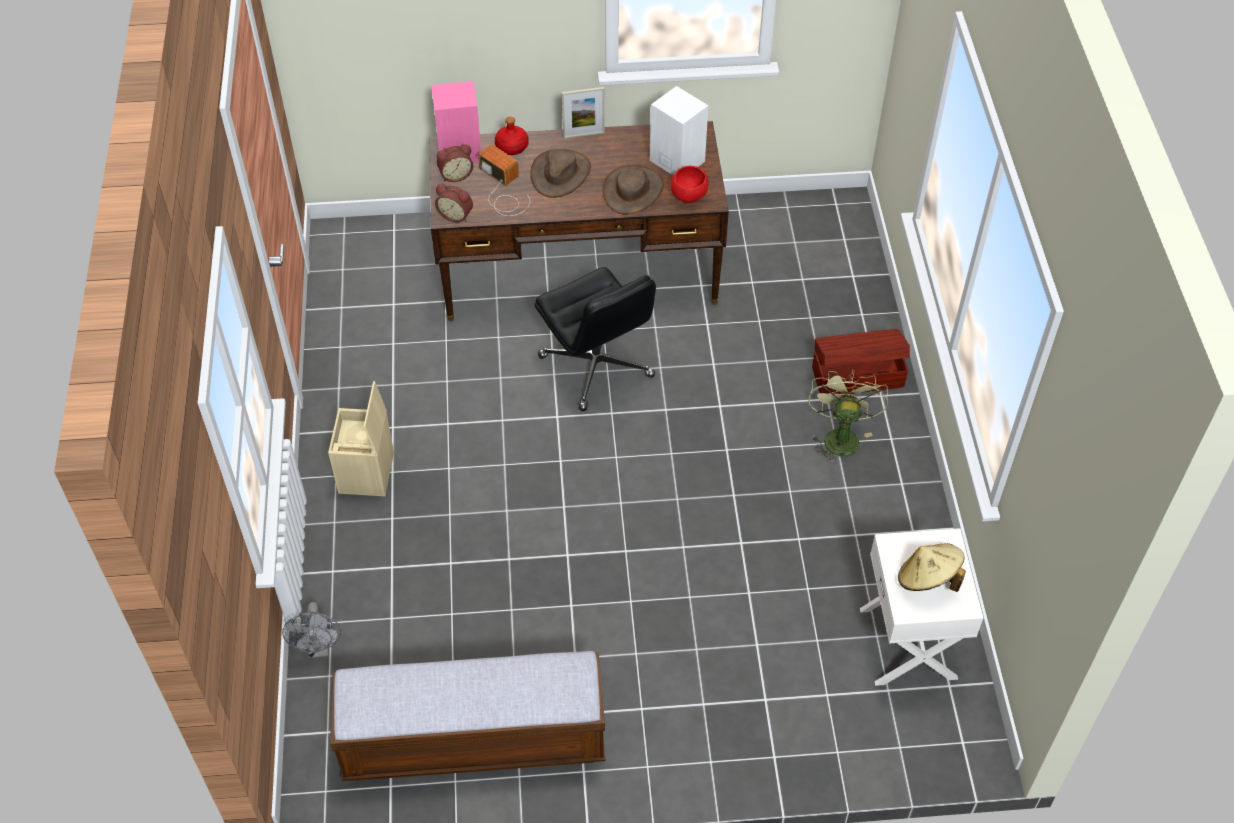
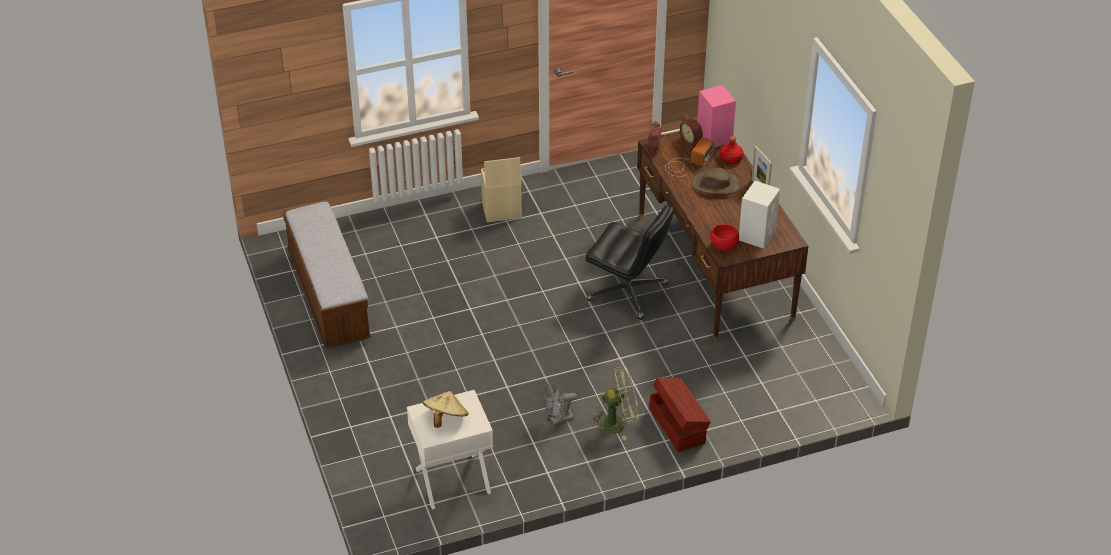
camera: 75 degrees right, 10 degrees down
grey fan [282,602,341,658] -> grey fan moved to [542,381,577,425]
black office chair [535,267,656,411] -> black office chair turned 105 degrees counterclockwise [586,205,674,320]
brown hat [603,165,664,214] -> none

